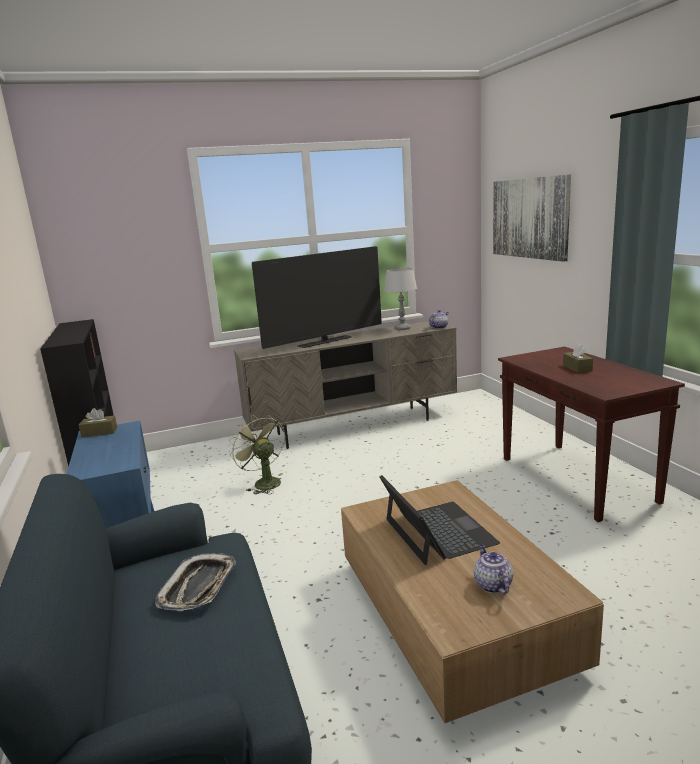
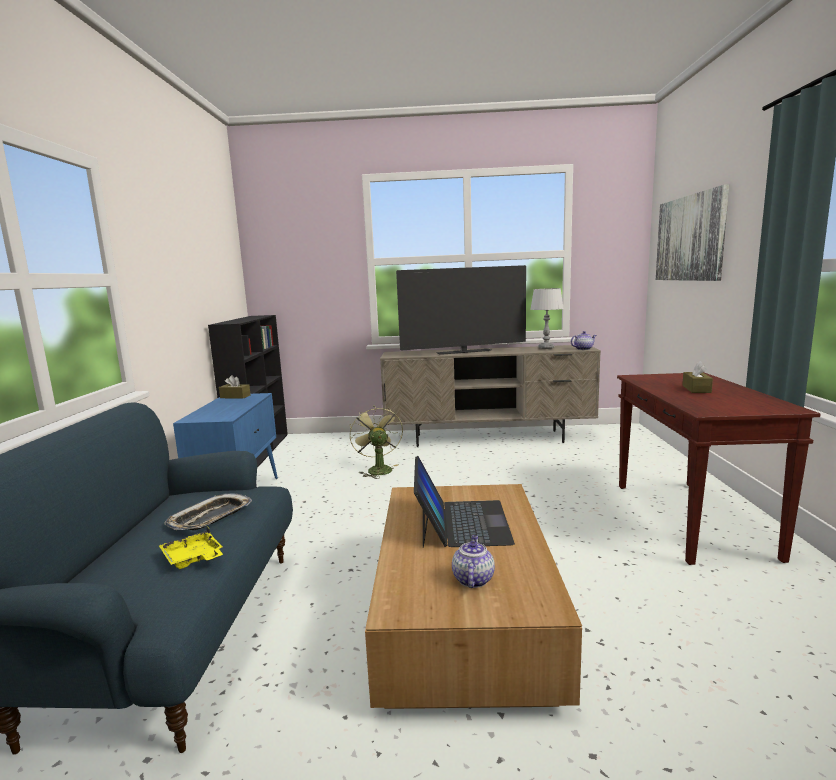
camera: 20 degrees right, 5 degrees down
none -> yellow tray [159,527,223,569]

